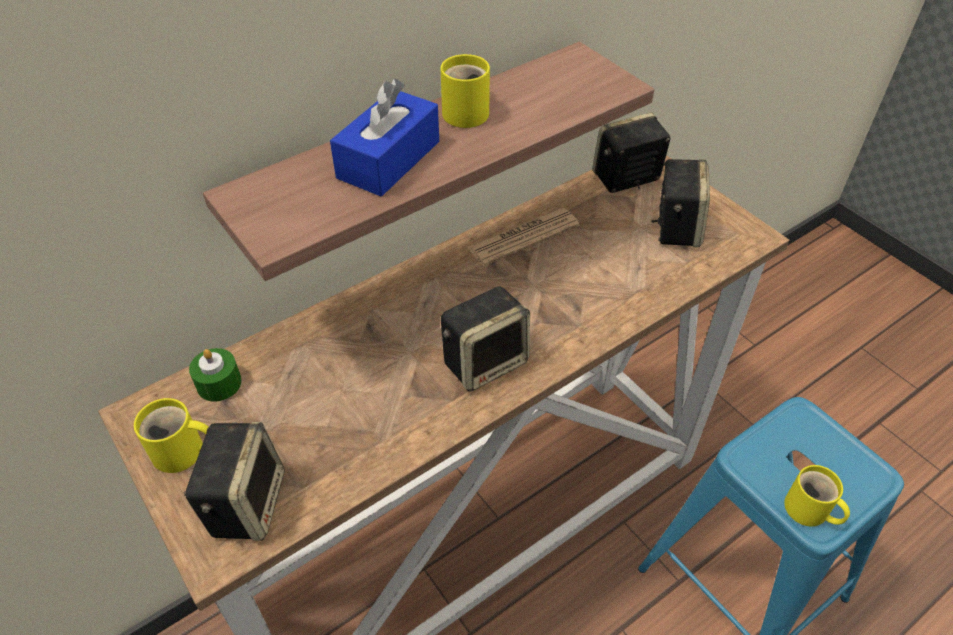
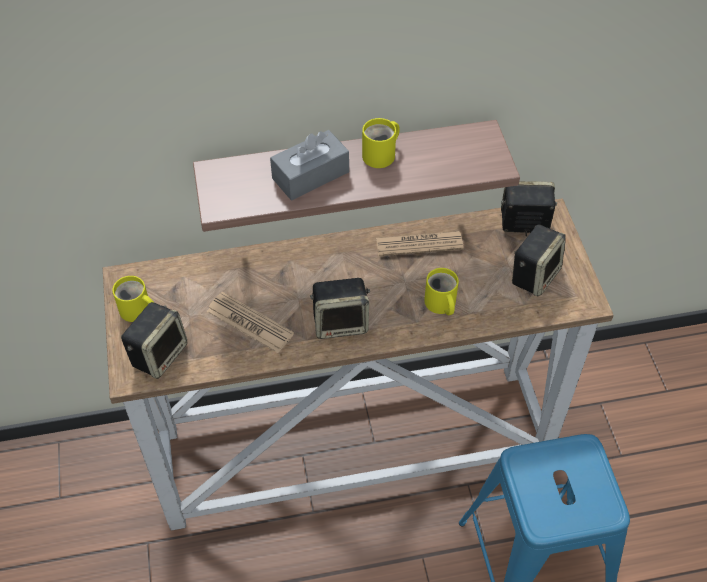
camera: 25 degrees right, 5 degrees up
green candle [189,348,242,402] -> none
blue tissue box [330,79,439,197] -> grey tissue box [270,130,349,200]
yellow mug [784,465,850,527] -> yellow mug moved to [424,268,459,315]
none -> newspaper [207,292,294,353]

